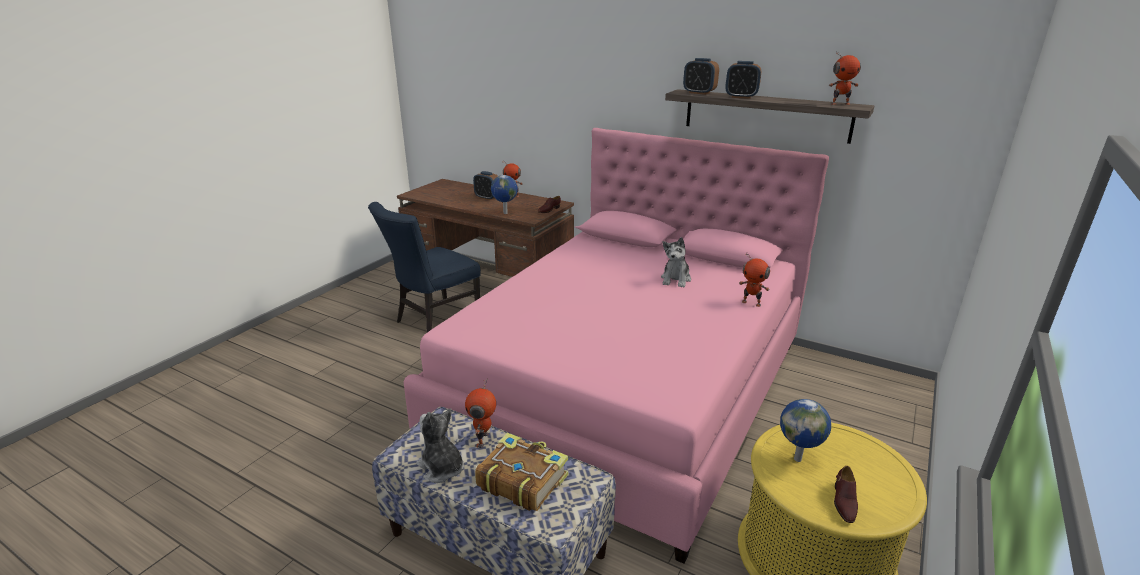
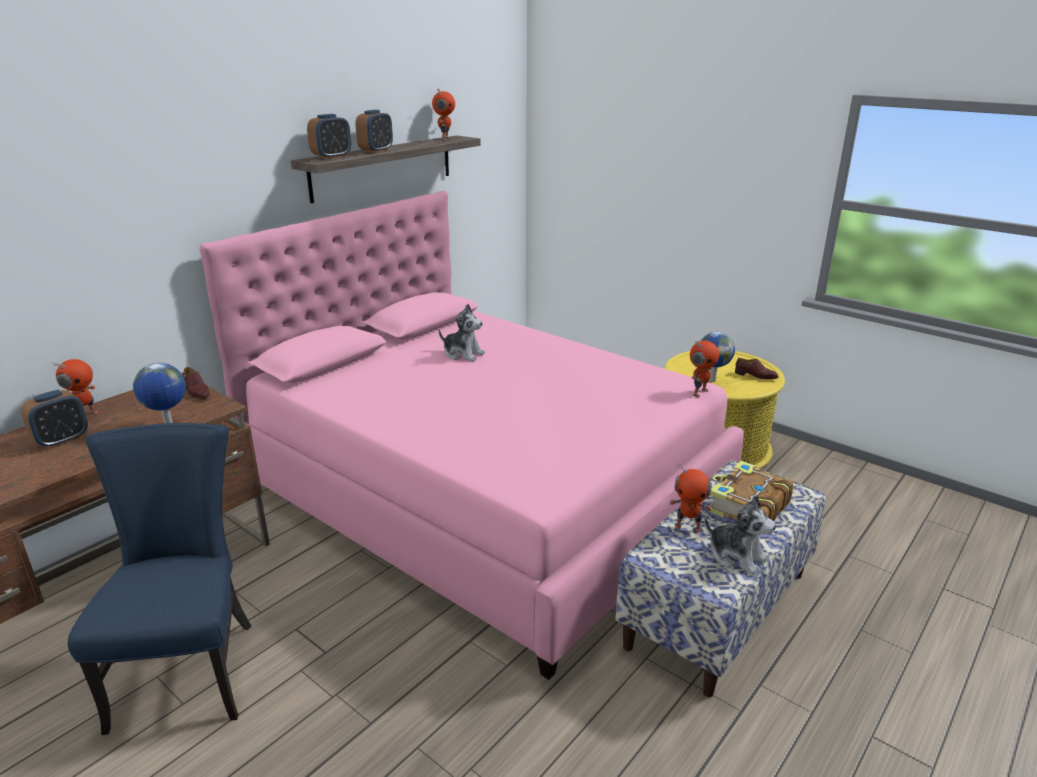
camera: 80 degrees left, 0 degrees up
blue chair [368,202,481,333] -> blue chair turned 150 degrees counterclockwise [68,423,252,735]
plush toy [416,408,464,483] -> plush toy turned 105 degrees counterclockwise [704,495,776,575]
toy robot [739,253,770,307] -> toy robot moved to [690,341,719,397]

